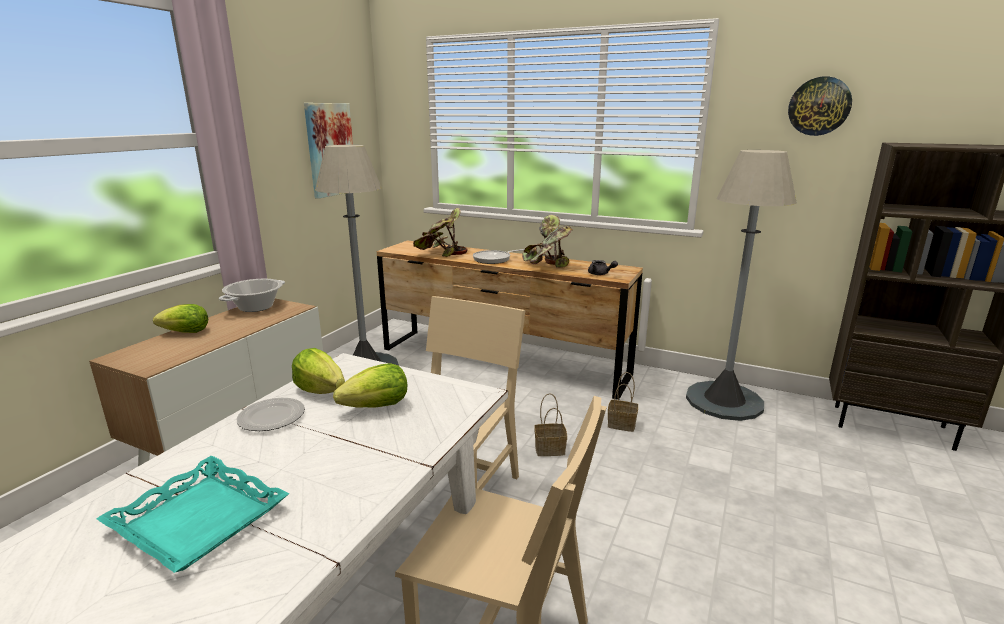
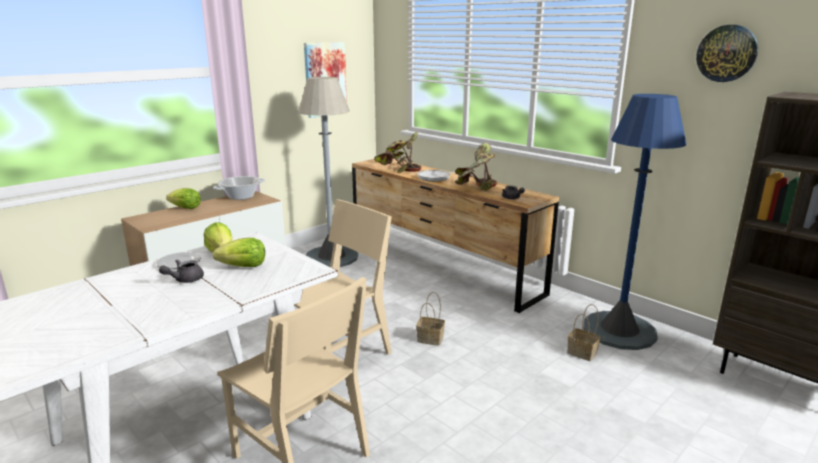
camera: 20 degrees right, 0 degrees up
turquoise tray [96,456,290,573] -> none
basket [608,372,638,432] -> basket moved to [567,304,601,361]
grey floor lamp [686,150,797,421] -> blue floor lamp [583,94,686,350]
none -> grey teapot [159,259,204,283]

